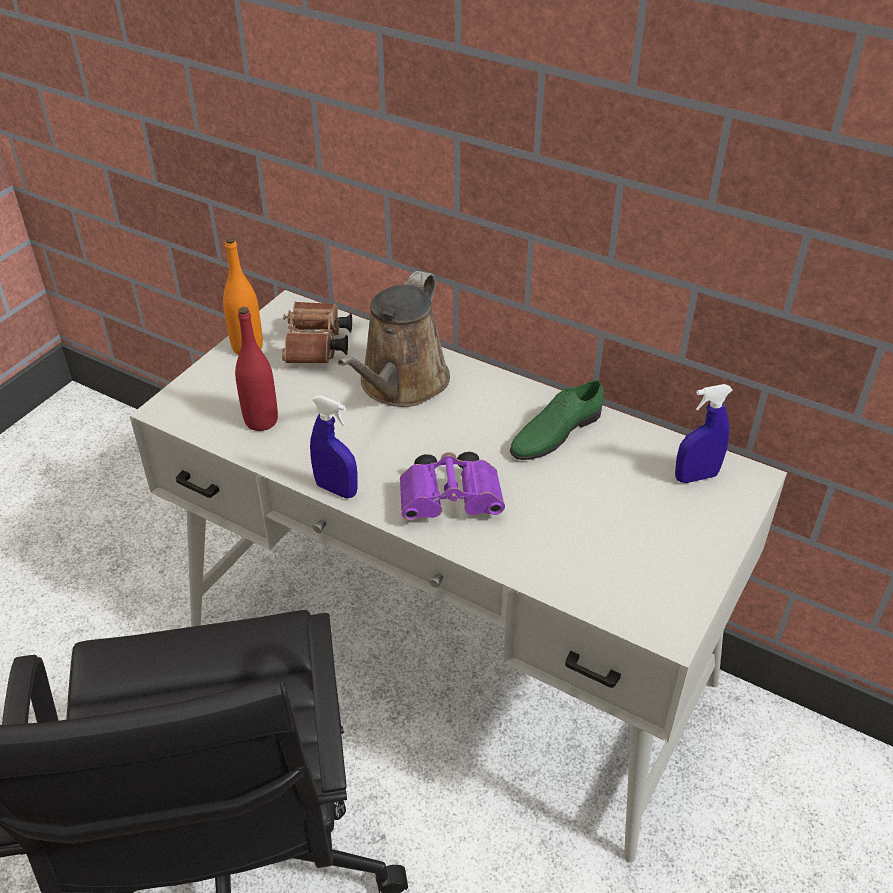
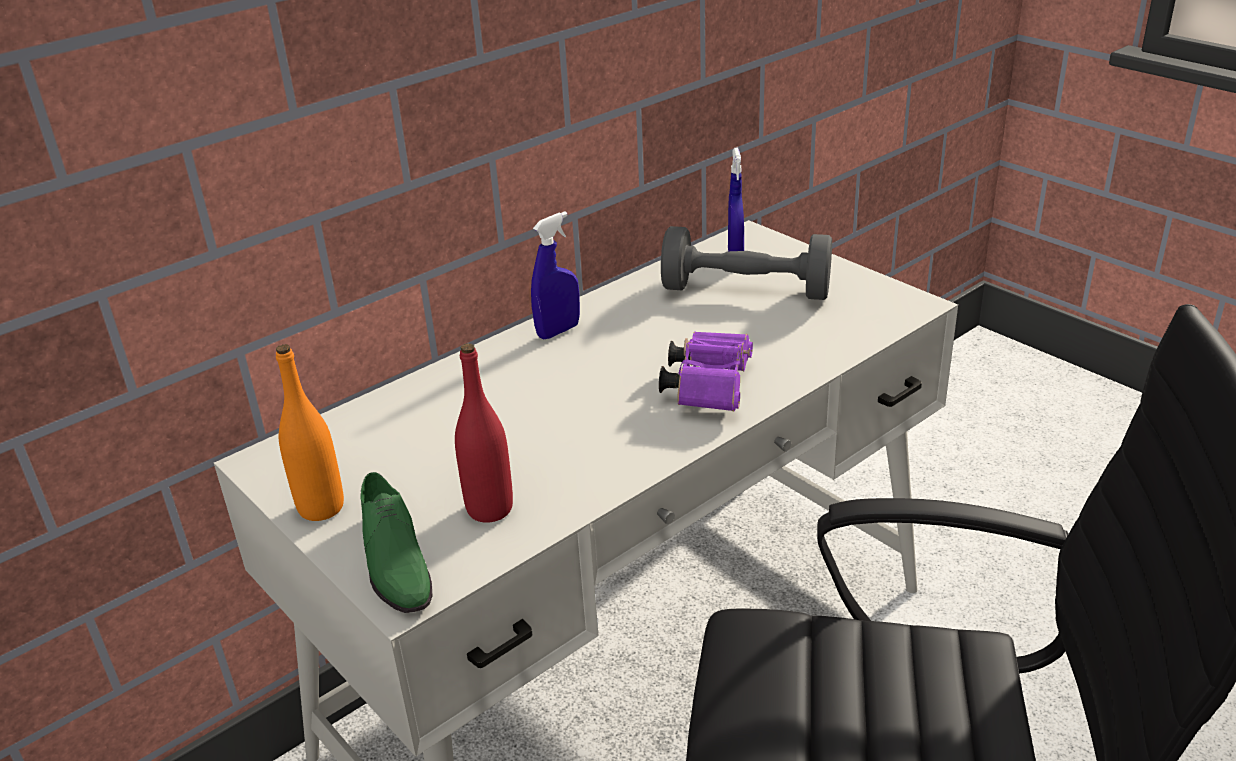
camera: 70 degrees left, 10 degrees down
brown binoculars [282,301,352,363] -> none
blue spray bottle [310,395,358,498] -> blue spray bottle moved to [531,211,580,339]
brown watering can [338,271,450,407] -> none
green shoe [510,381,604,460] -> green shoe moved to [360,472,432,613]
none -> grey dumbbell [661,226,832,300]

